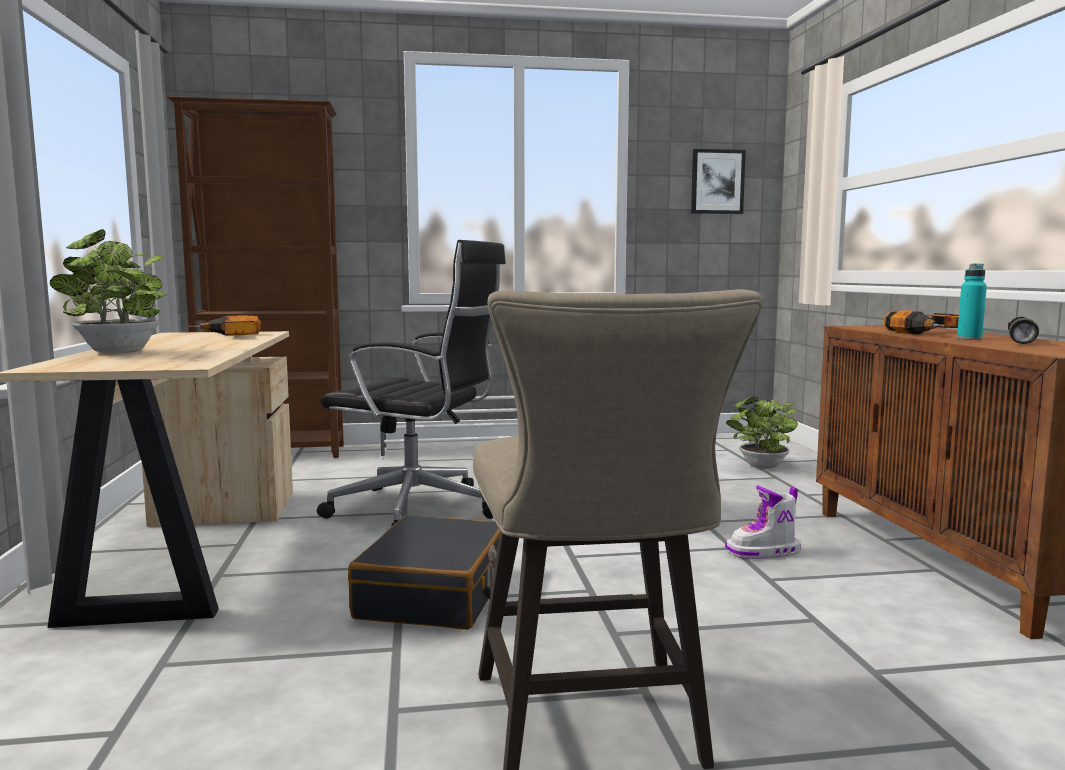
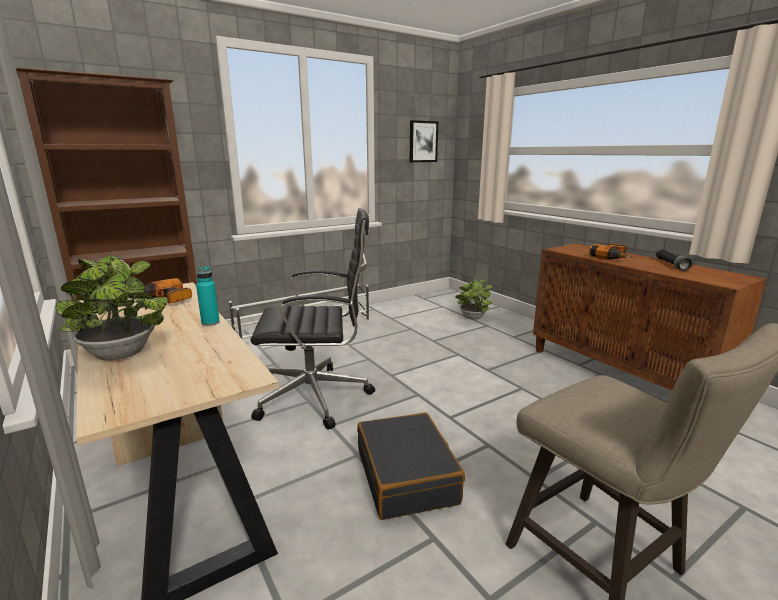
camera: 25 degrees left, 10 degrees up
boot [725,485,802,559] -> none
turquoise bottle [957,264,987,340] -> turquoise bottle moved to [196,266,220,326]

